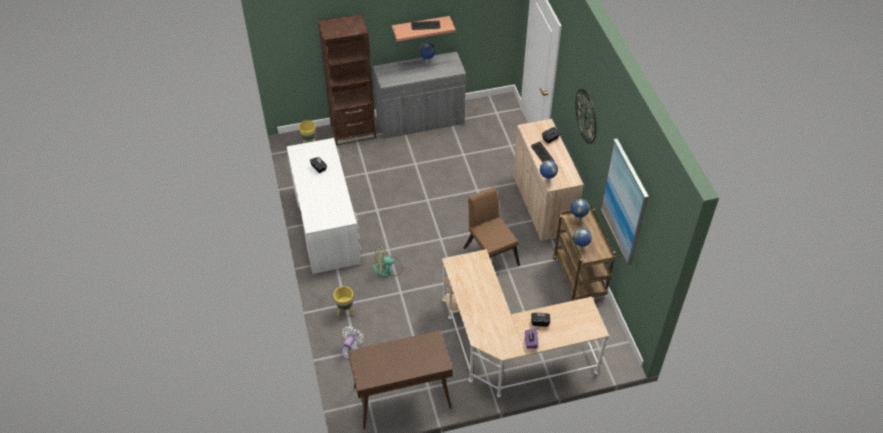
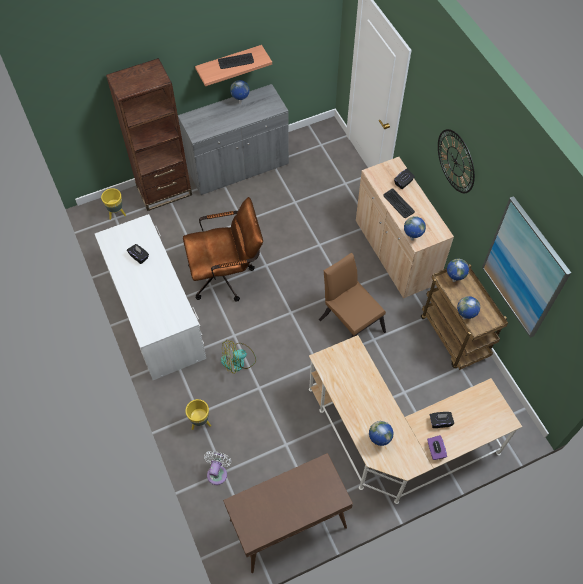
camera: 10 degrees left, 10 degrees up
none -> brown office chair [183,197,263,302]
none -> globe [369,421,394,446]

